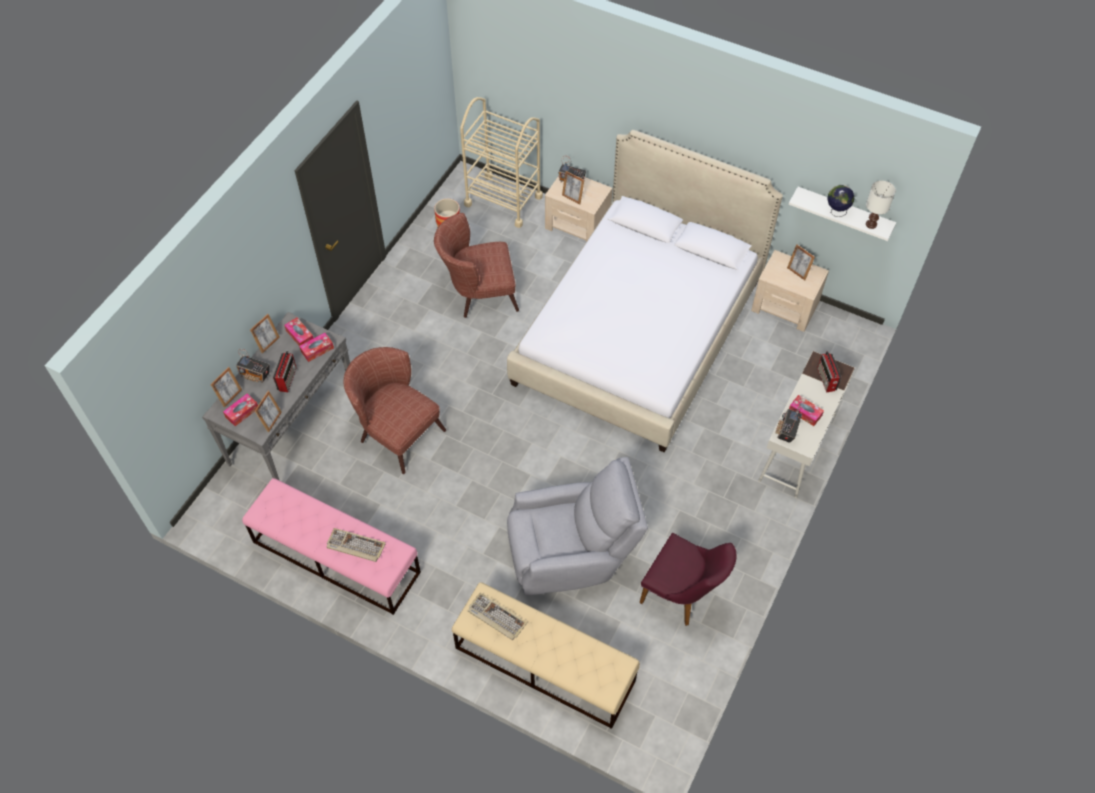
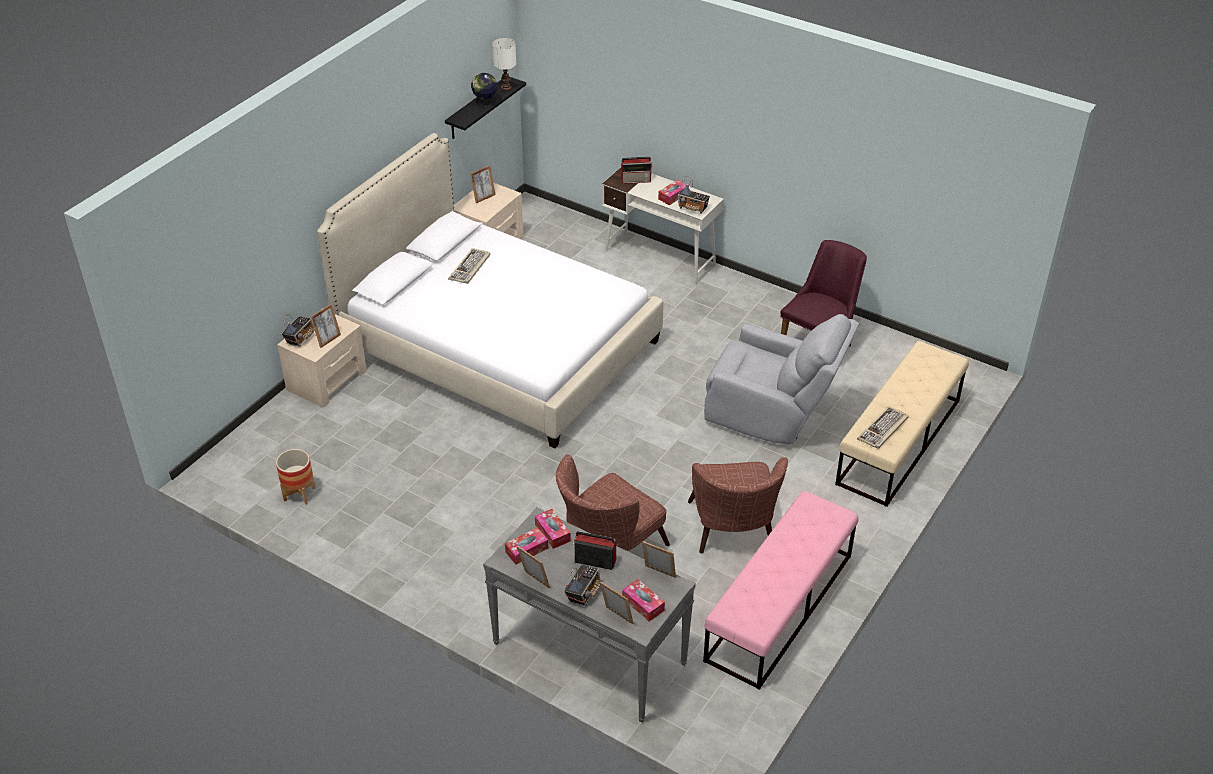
camera: 85 degrees left, 15 degrees down
keyboard [327,528,386,562] -> keyboard moved to [448,248,490,284]
brown armchair [434,213,519,318] -> brown armchair moved to [688,457,788,553]
beige cart [460,97,543,228] -> none
grey armchair [507,457,648,596] -> grey armchair turned 120 degrees clockwise [704,314,860,445]
white shelf [789,187,896,241] -> black shelf [445,77,526,139]

